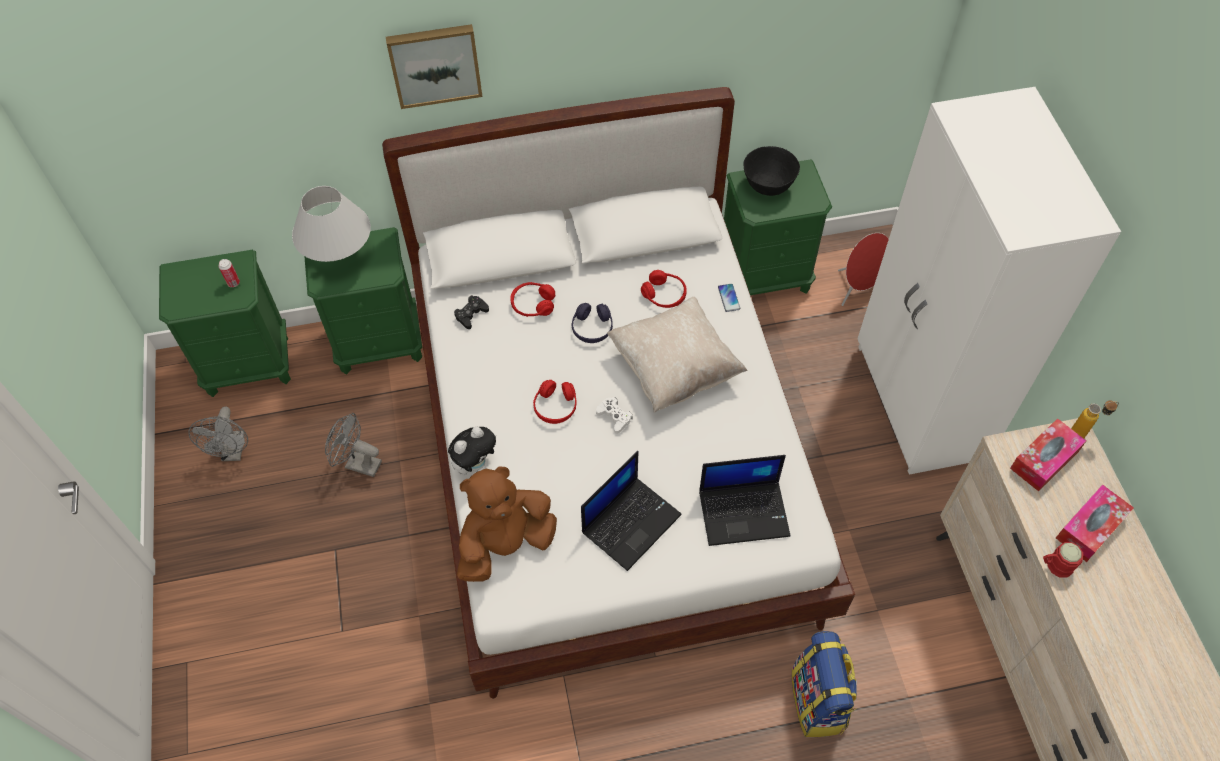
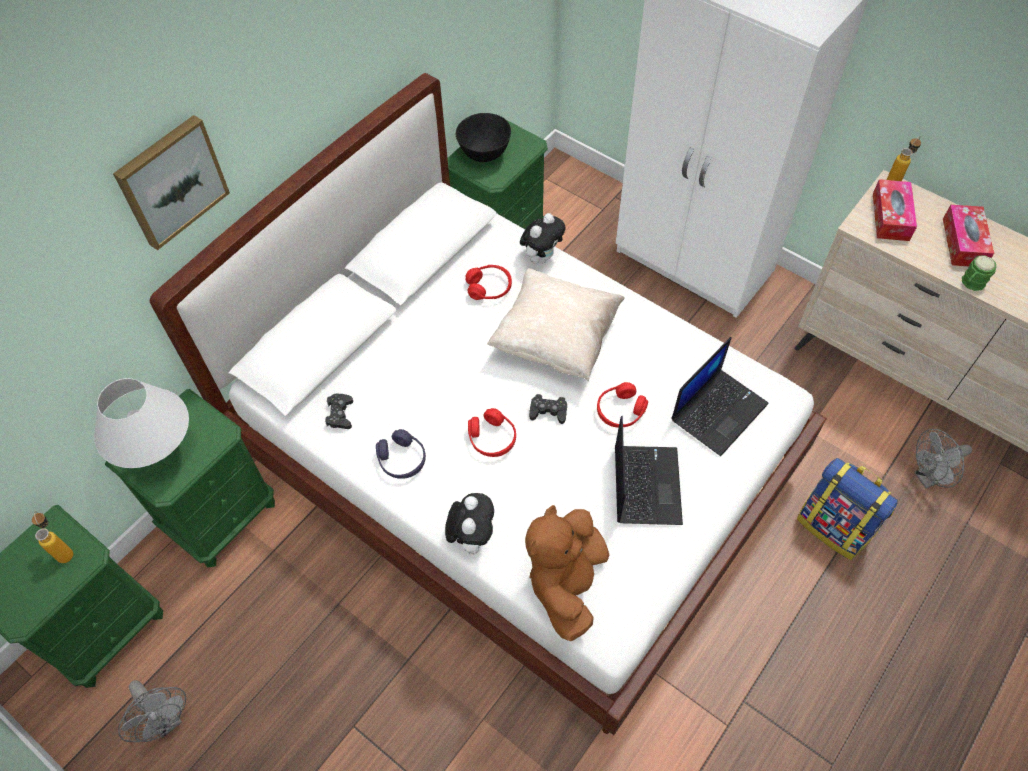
camera: 40 degrees left, 0 degrees up
can [219,259,240,287] -> bottle [32,511,73,563]
grey fan [325,413,382,477] -> grey fan moved to [914,429,972,489]
red headphones [510,282,555,317] -> red headphones moved to [597,382,648,428]
purple headphones [571,303,613,343] -> purple headphones moved to [376,429,426,479]
white game controller [596,397,632,434] -> black game controller [529,394,567,424]
phone [718,284,740,312] -> plush toy [520,213,566,264]
red speaker [838,233,889,306] -> none
red mug [1043,542,1083,578] -> green mug [962,255,996,291]

